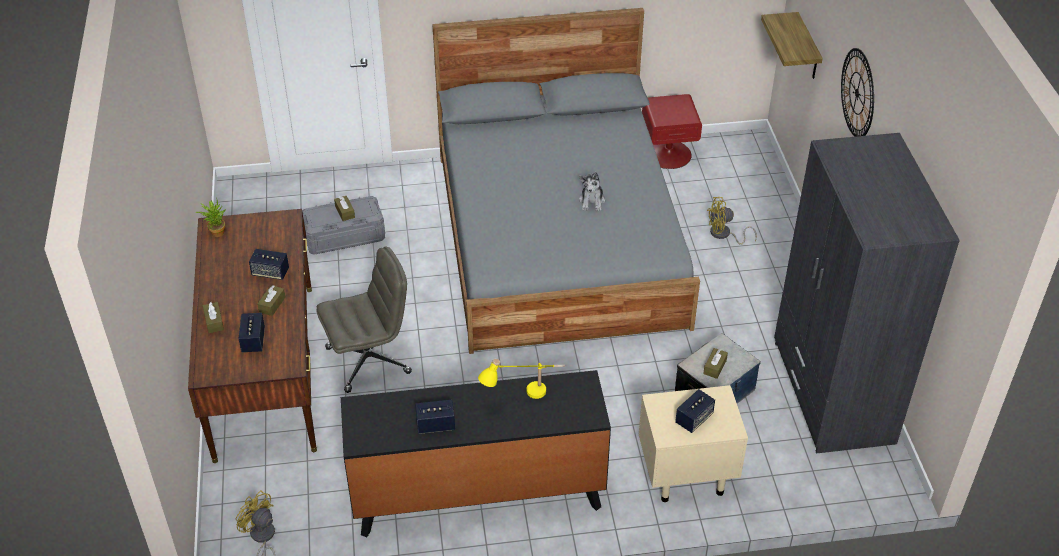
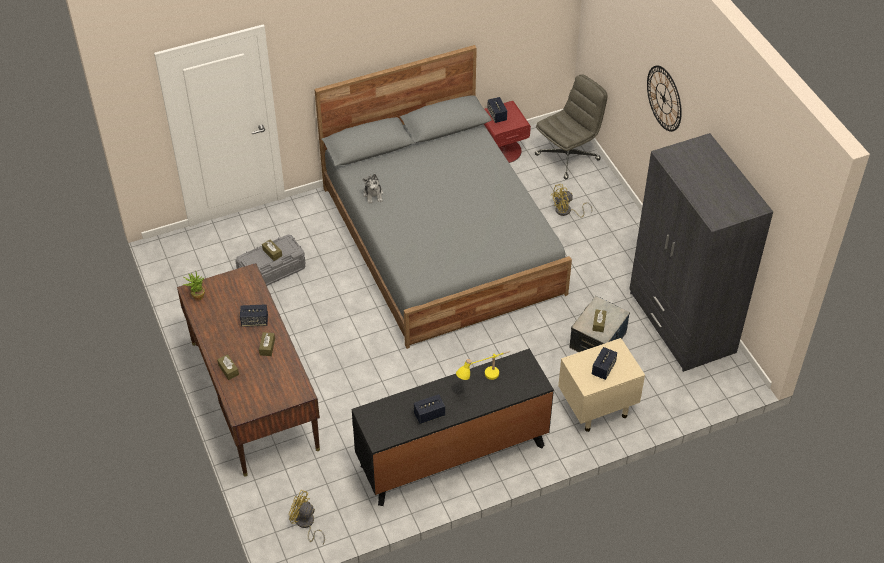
camera: 15 degrees left, 5 degrees up
speaker [238,313,265,352] -> speaker moved to [487,97,507,123]
grey office chair [317,247,412,393] -> grey office chair moved to [535,74,608,179]
plush toy [579,172,605,211] -> plush toy moved to [362,174,384,204]
shelf [761,12,823,79] -> none

